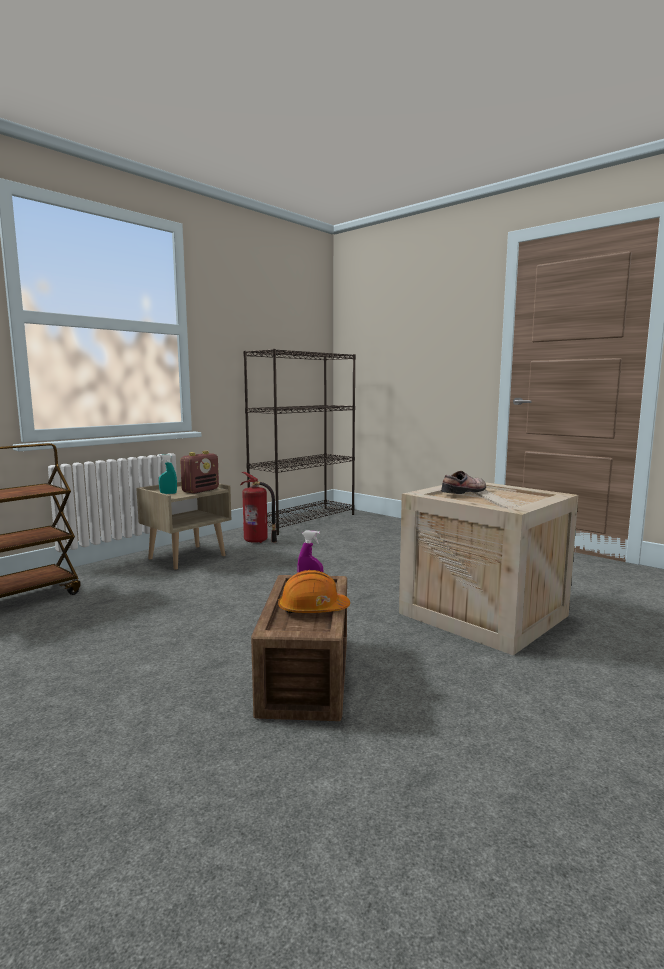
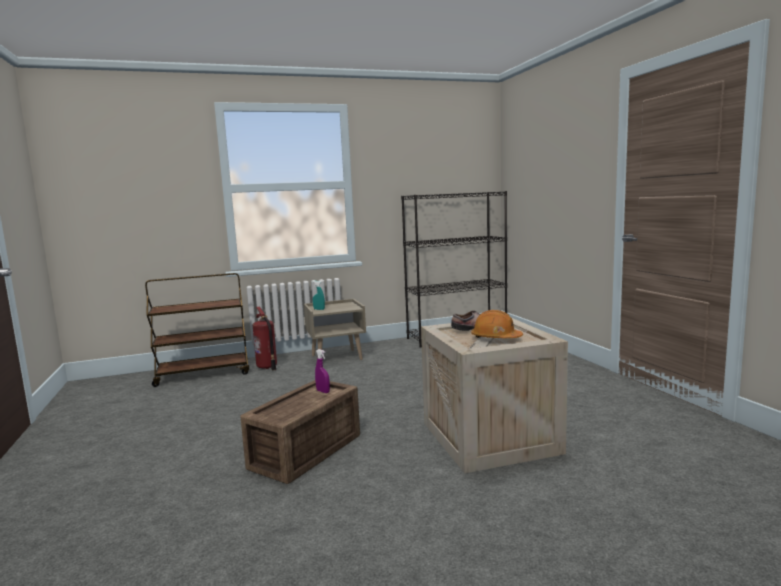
camera: 30 degrees right, 0 degrees up
radio [180,451,219,494] -> none
fire extinguisher [240,472,277,543] -> fire extinguisher moved to [253,307,277,371]
orange hard hat [278,570,350,613] -> orange hard hat moved to [471,310,523,338]

